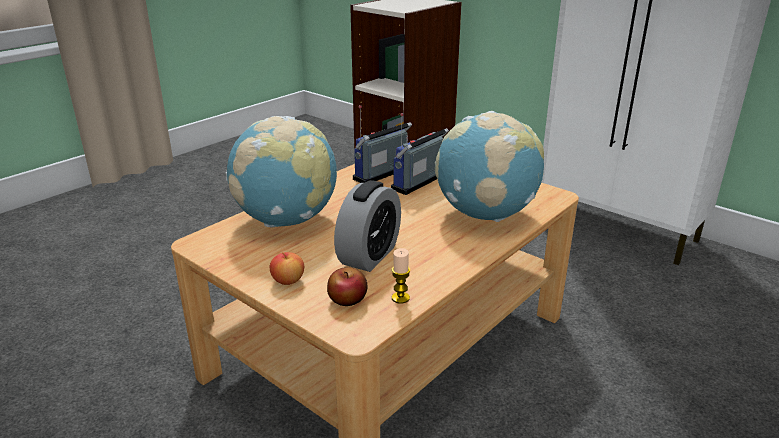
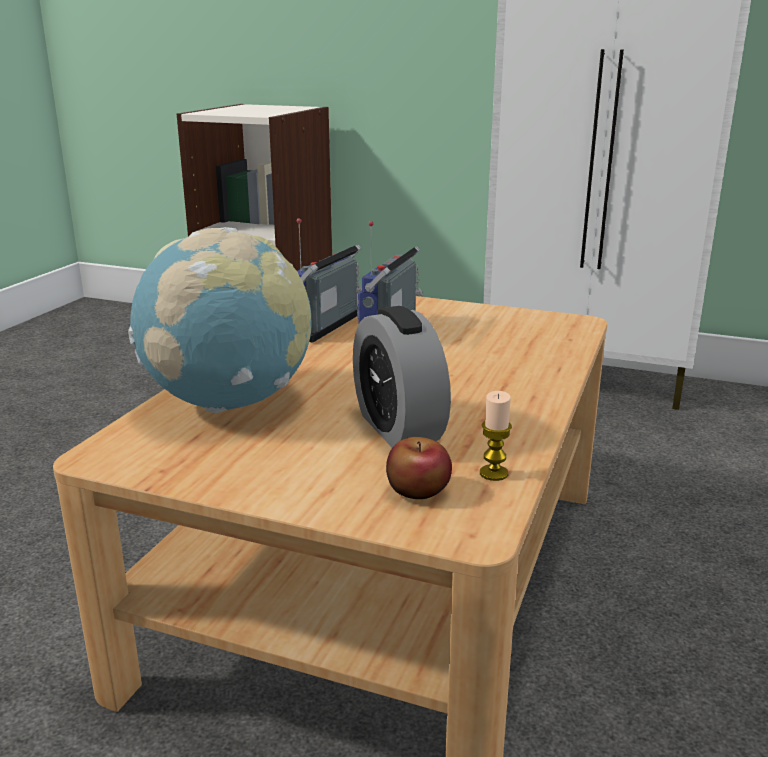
camera: 20 degrees left, 5 degrees down
apple [270,252,304,285] -> none
alarm clock [334,180,401,272] -> alarm clock turned 150 degrees clockwise [353,306,451,448]
globe [435,111,544,222] -> none

